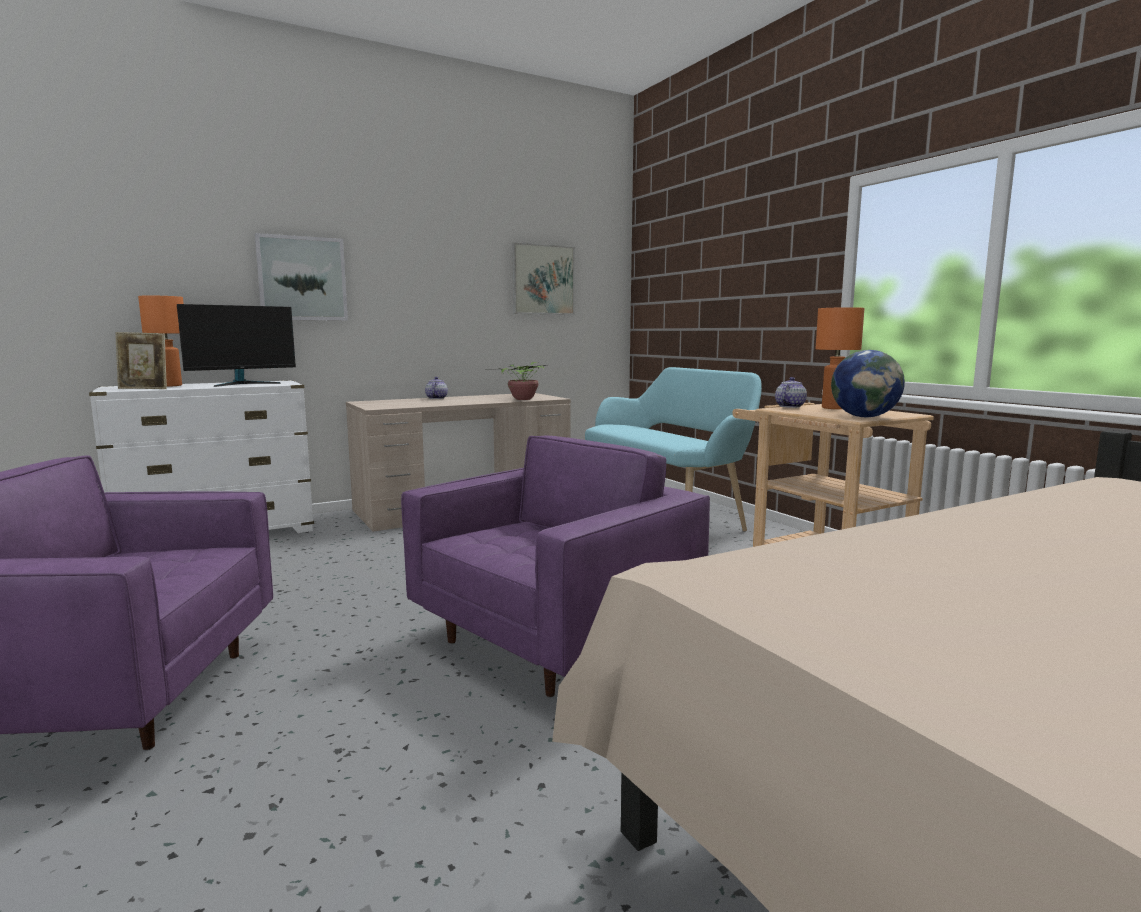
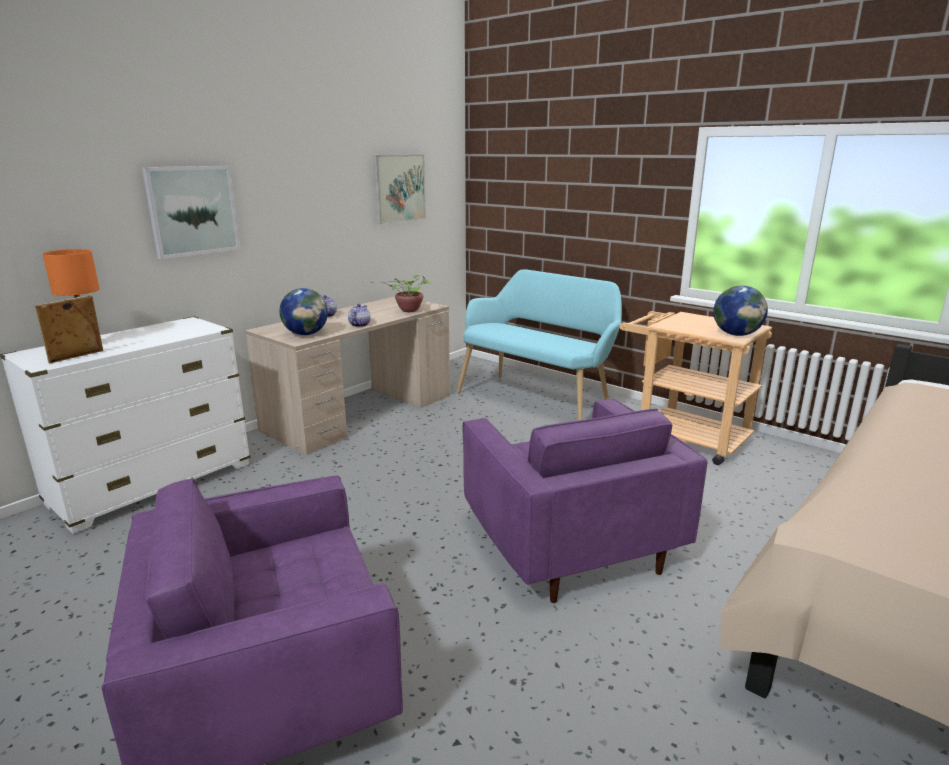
camera: 20 degrees left, 10 degrees up
picture frame [115,332,167,389] -> picture frame turned 150 degrees clockwise [34,295,103,364]
monitor [177,304,296,387] -> none
purple armchair [401,435,710,697] -> purple armchair turned 135 degrees clockwise [463,399,707,603]
teapot [775,377,807,408] -> teapot moved to [348,304,371,327]
orange table lamp [816,307,865,409] -> none
none -> globe [279,288,328,335]

